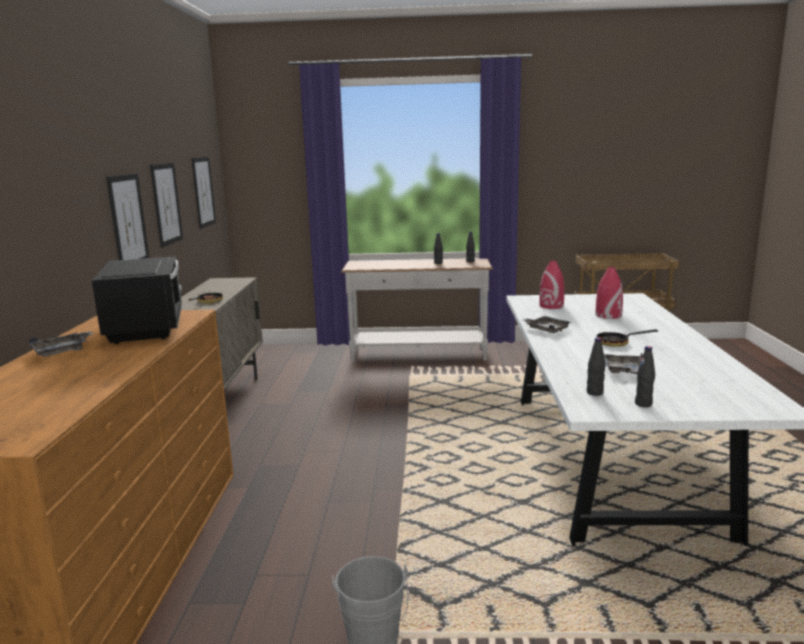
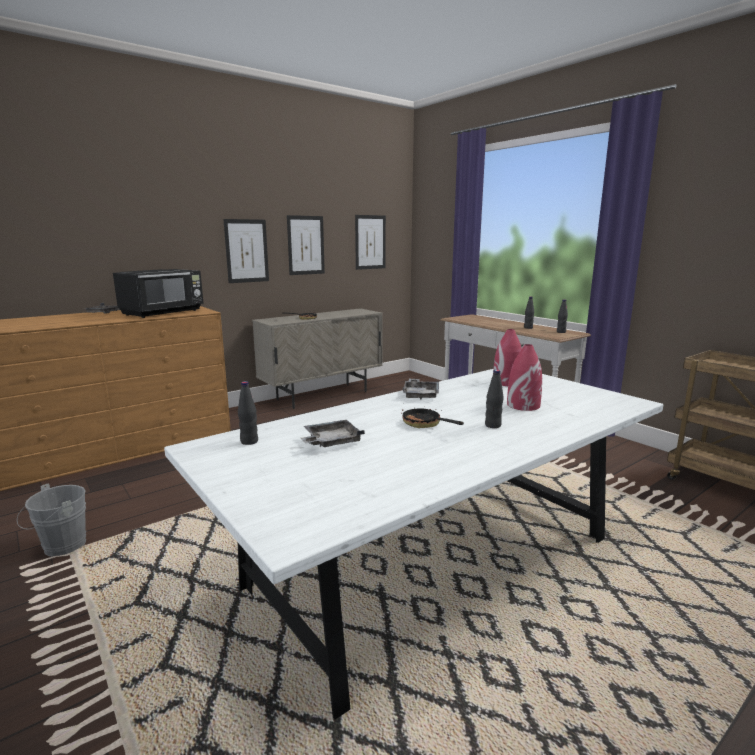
camera: 50 degrees right, 0 degrees up
black bottle [635,346,655,407] -> black bottle moved to [485,370,504,428]

